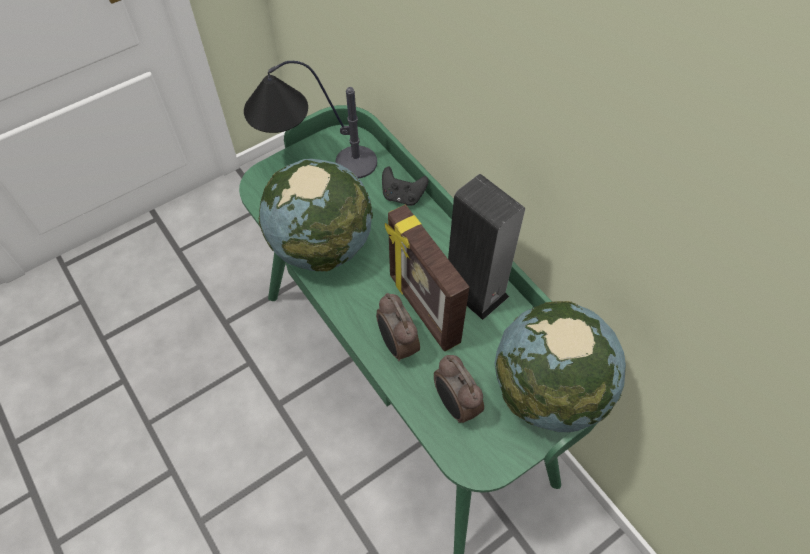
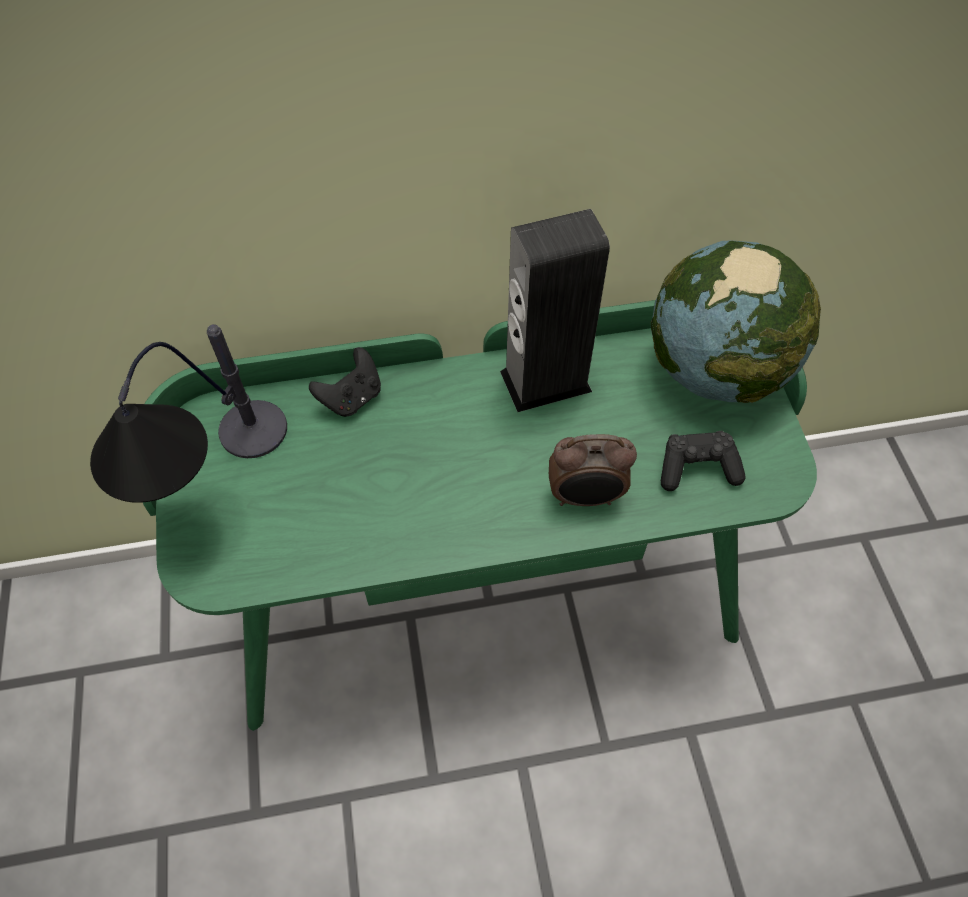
camera: 65 degrees left, 0 degrees up
globe [259,159,373,271] -> none
picture frame [385,204,469,351] -> none
alarm clock [434,355,484,423] -> black game controller [661,431,746,491]

